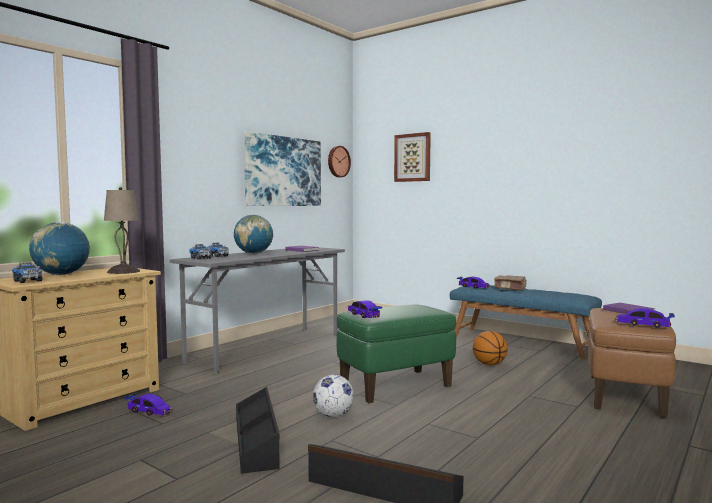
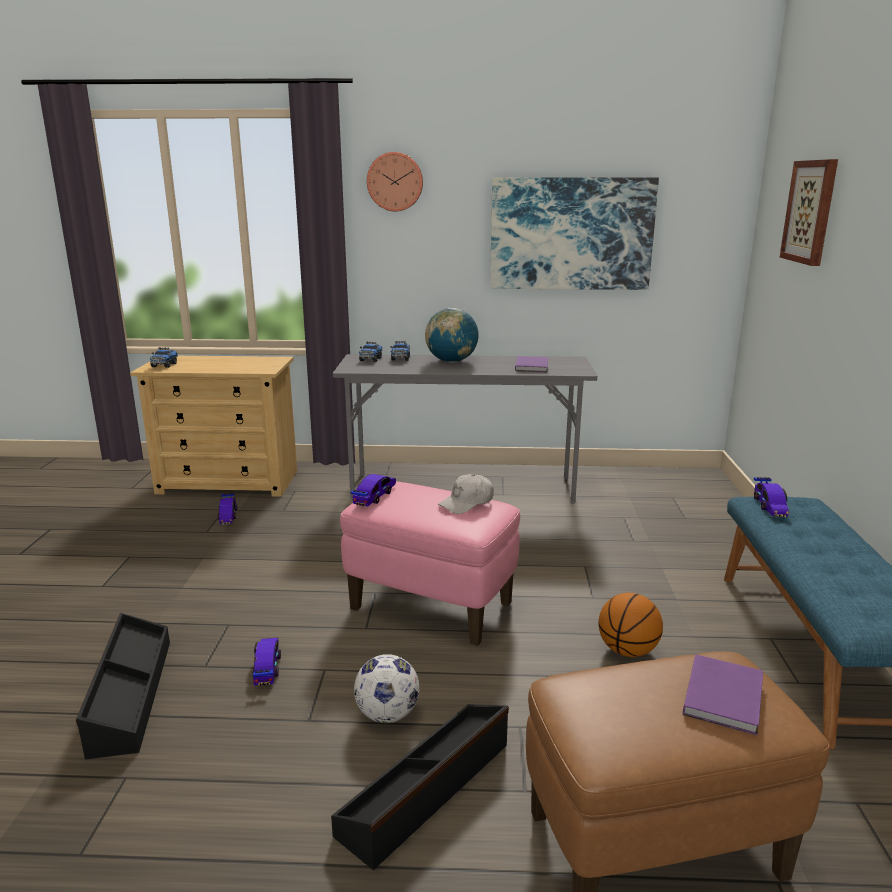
camera: 55 degrees right, 15 degrees up
globe [29,222,90,275] -> none
beige table lamp [104,187,140,274] -> none
black storage box [236,387,280,474] -> black storage box moved to [331,704,509,870]
football [313,375,354,417] -> football moved to [354,654,420,723]
wall clock [328,146,351,177] -> wall clock moved to [367,152,423,211]
green ottoman [336,305,456,403] -> pink ottoman [340,481,520,646]
brown book [494,275,527,291] -> none
toy car [615,308,675,328] -> toy car moved to [252,637,281,686]
none -> white cap [438,474,494,514]

